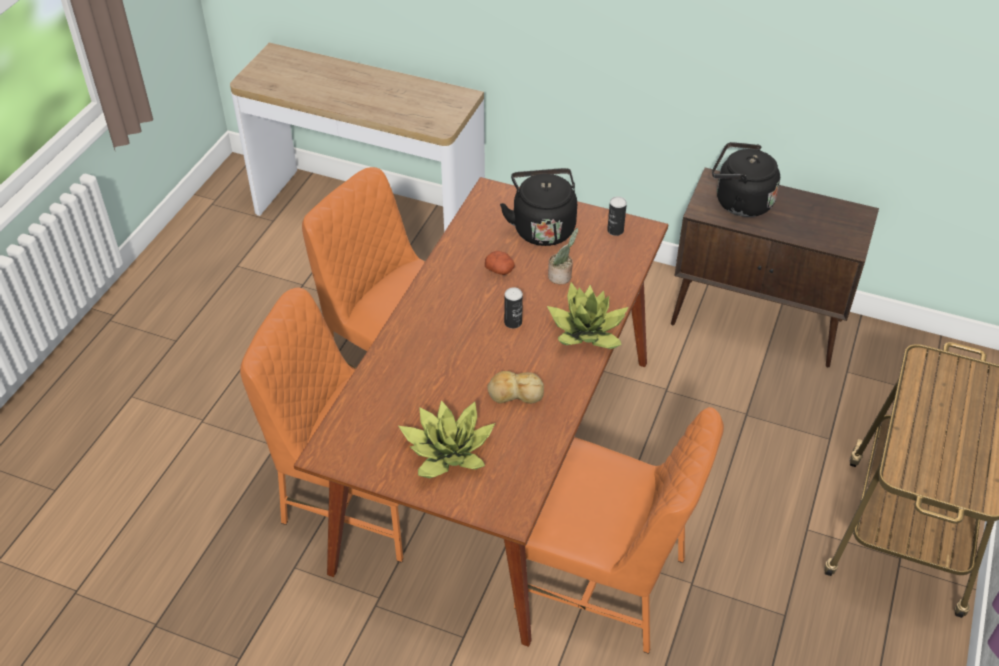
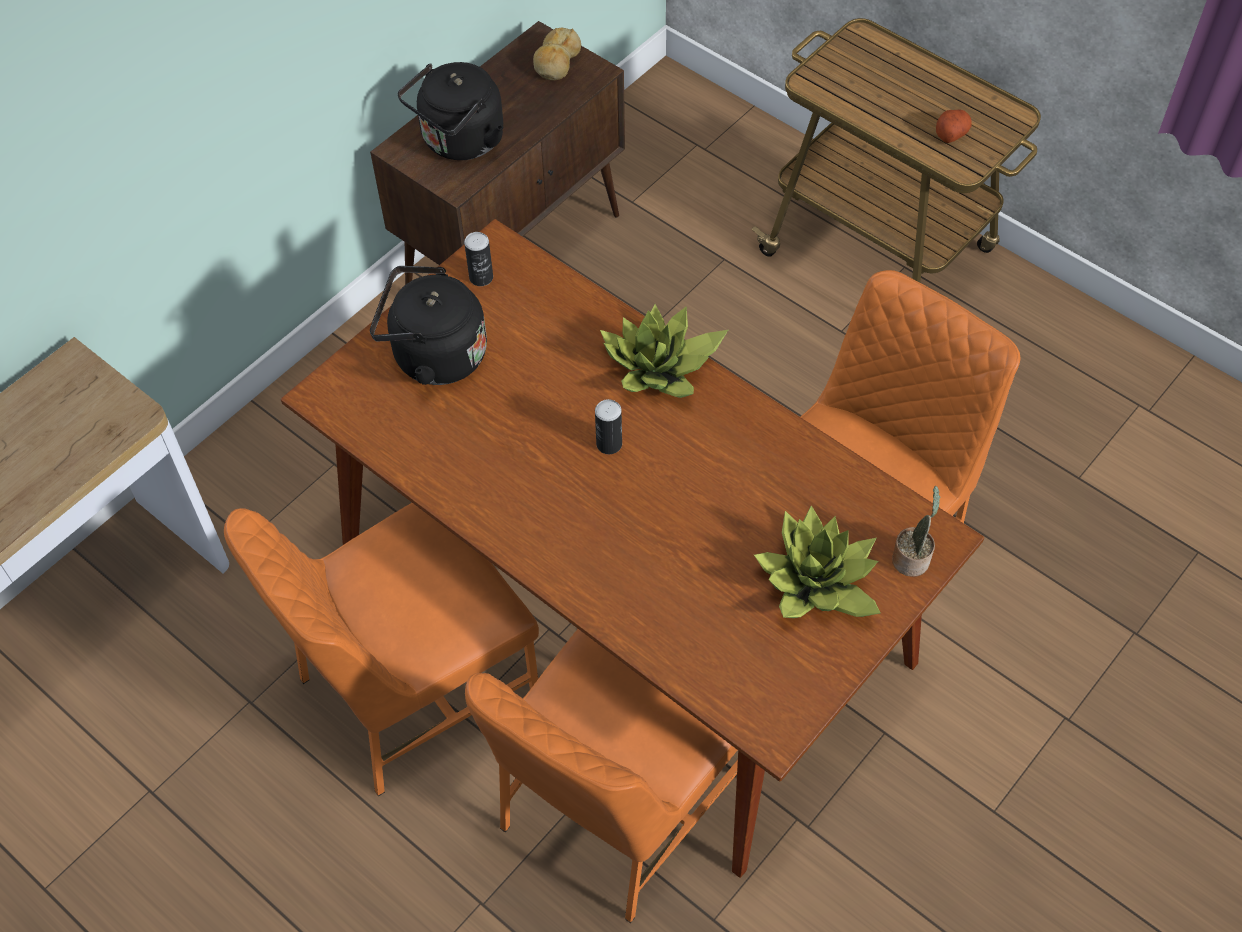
camera: 70 degrees left, 10 degrees up
potato [485,251,515,275] -> potato moved to [936,110,972,143]
bread [487,371,544,404] -> bread moved to [533,27,581,80]
potted plant [548,228,578,284] -> potted plant moved to [892,486,941,577]

